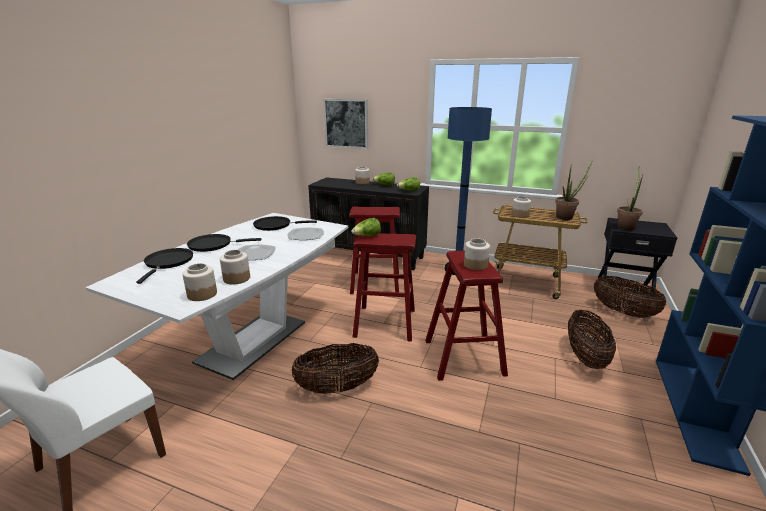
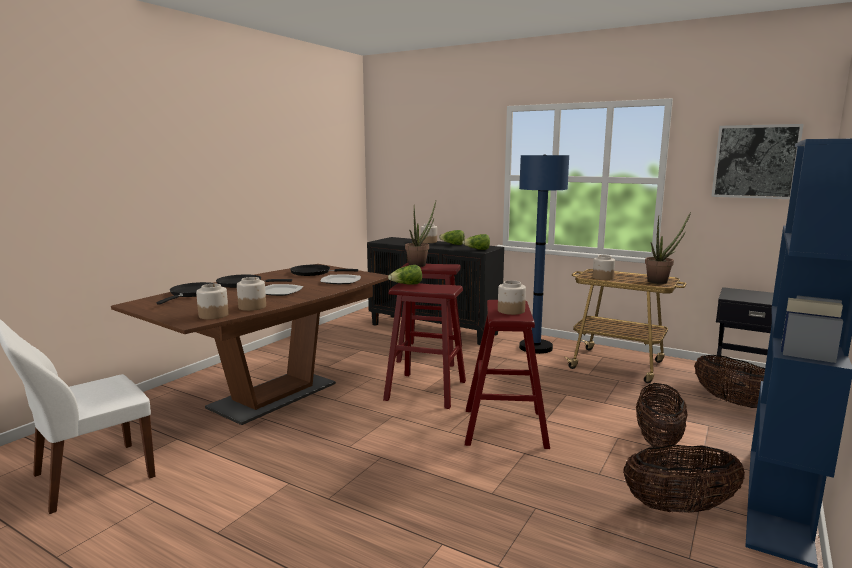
camera: 10 degrees right, 10 degrees down
white dining table [86,213,348,380] -> brown dining table [111,264,389,425]
basket [291,343,379,394] -> basket moved to [623,445,745,513]
picture [323,99,368,149] -> picture moved to [711,124,804,199]
potted plant [617,167,643,230] -> potted plant moved to [405,201,436,267]

